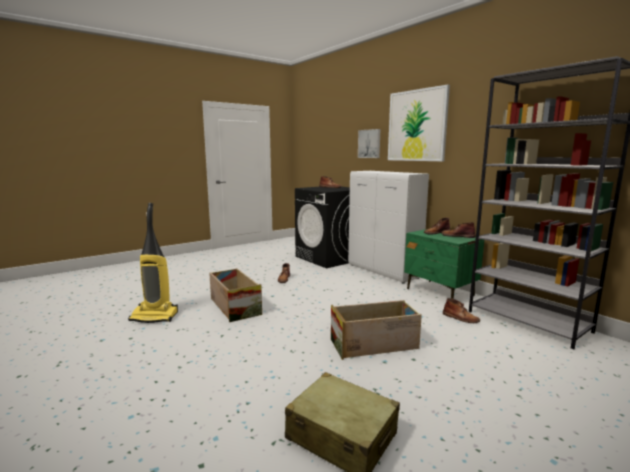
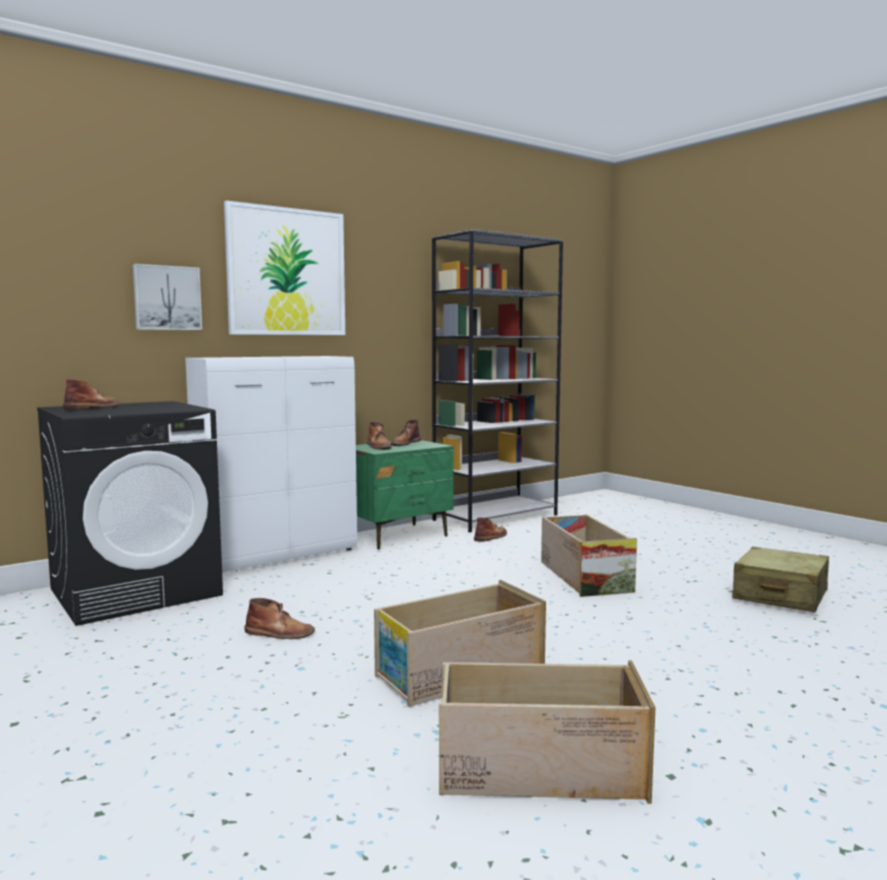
camera: 90 degrees left, 5 degrees down
vacuum cleaner [128,203,178,323] -> crate [439,660,655,804]

